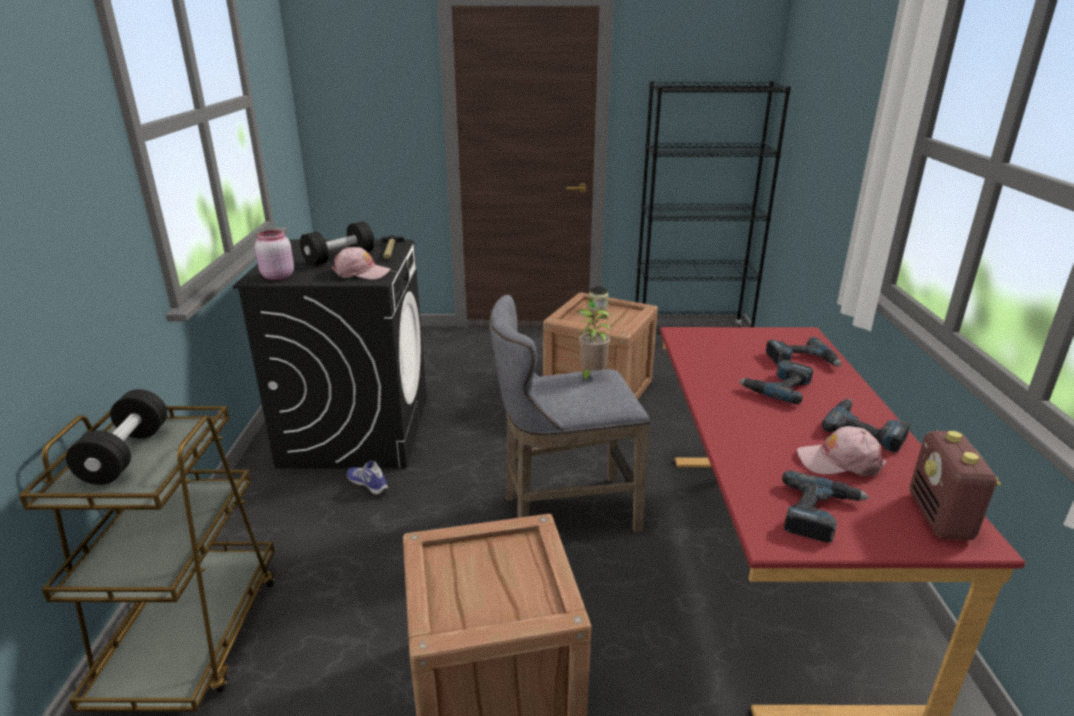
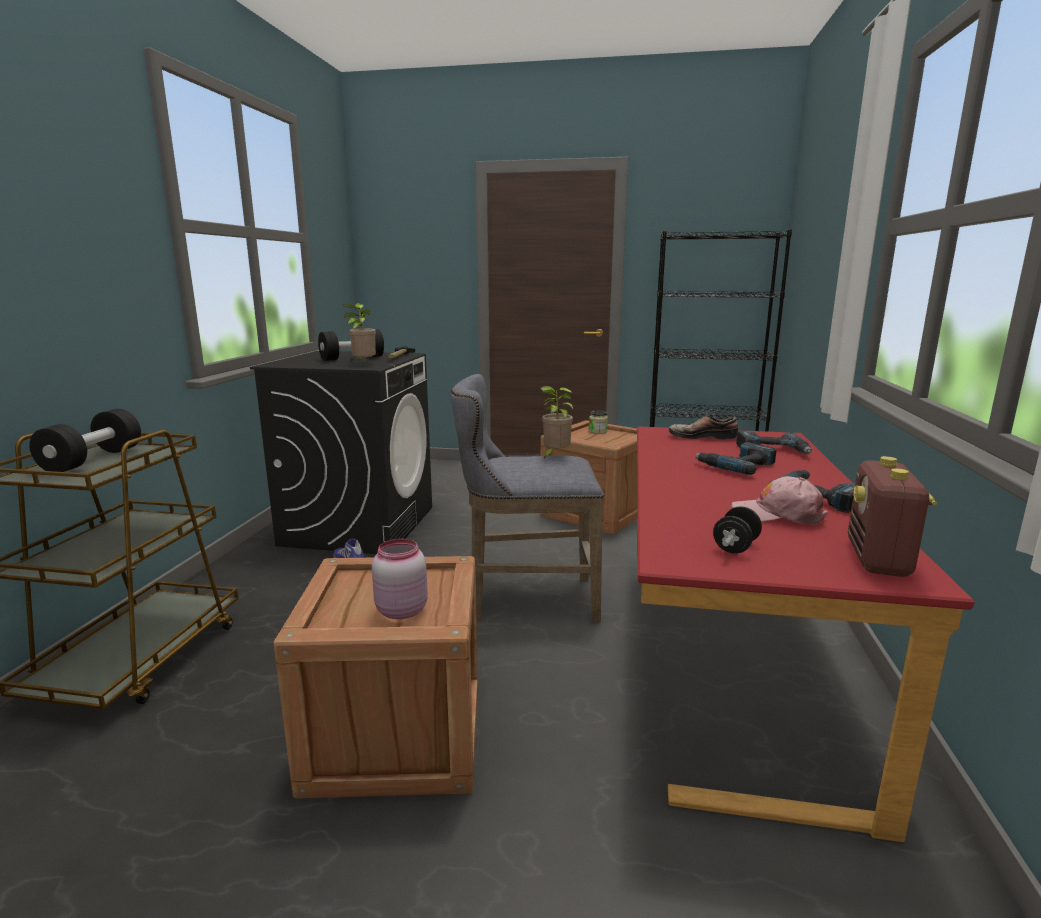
camera: 10 degrees right, 10 degrees down
pink jar [255,230,294,280] -> pink jar moved to [372,538,428,619]
pink cap [332,247,391,279] -> potted plant [343,303,376,360]
power drill [782,471,870,543] -> black dumbbell [713,506,762,554]
none -> shoe [669,415,738,439]

